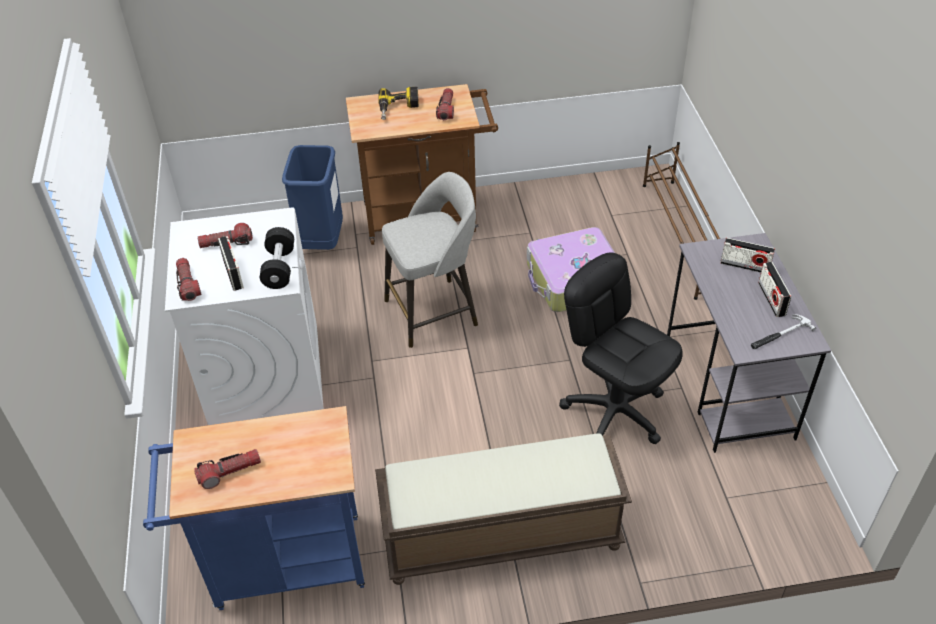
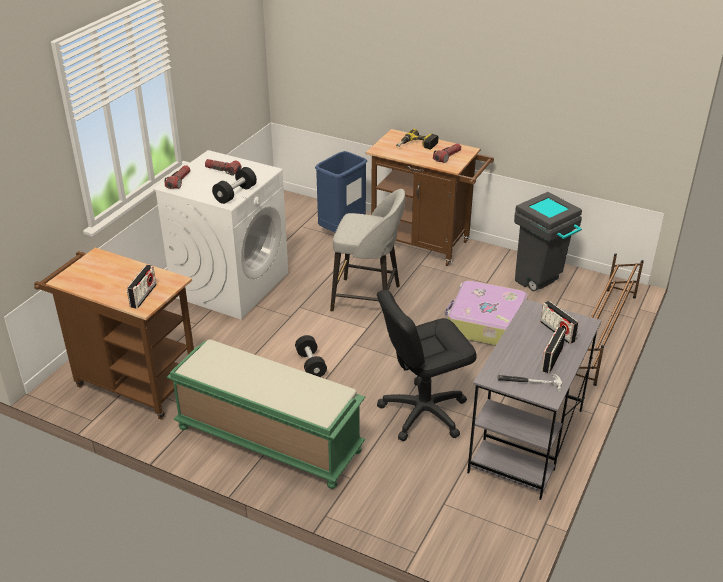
camera: 35 degrees right, 10 degrees down
blue cart [143,406,365,610] -> brown cart [34,248,194,419]
flashlight [194,449,261,489] -> none
radio [218,236,244,291] -> radio moved to [127,265,156,309]
brown bench [375,433,632,585] -> green bench [167,339,365,489]
black office chair [559,253,683,444] -> black office chair turned 105 degrees counterclockwise [377,290,477,441]
none -> black dumbbell [295,335,327,377]
none -> grey trash can [514,192,582,291]

